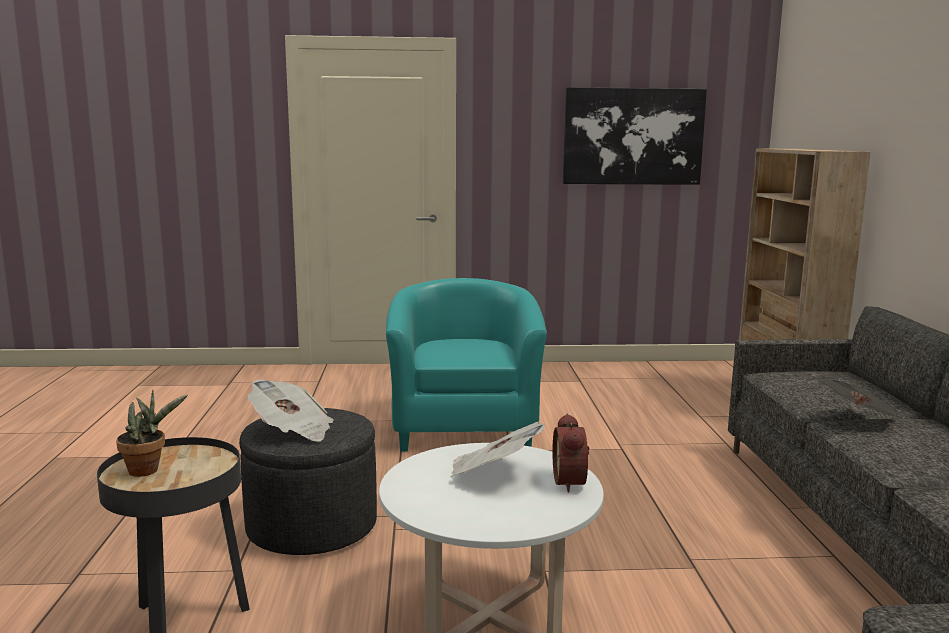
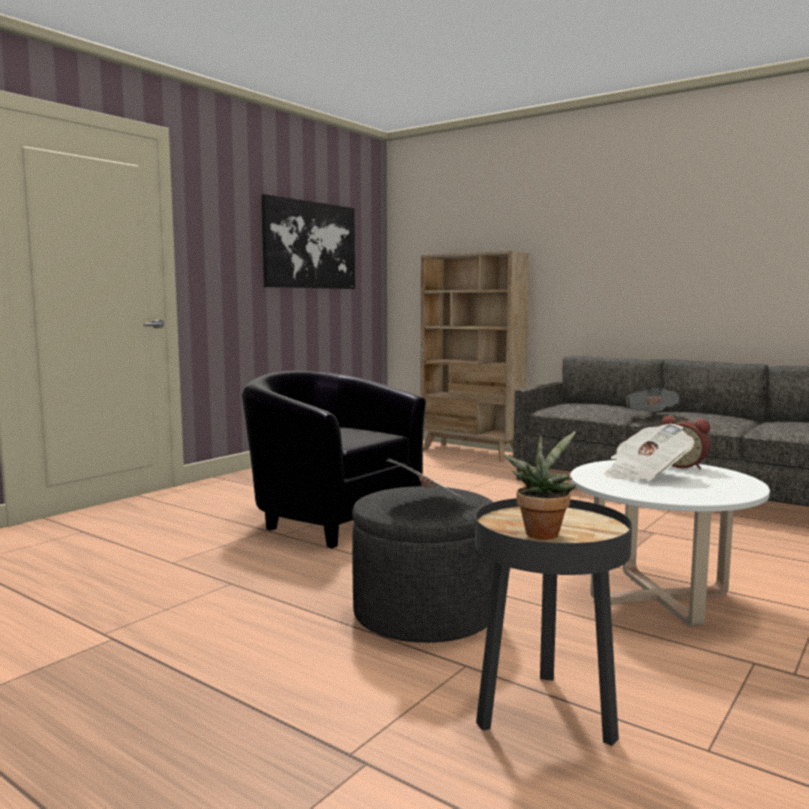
camera: 50 degrees left, 5 degrees down
turquoise armchair [386,278,547,452] -> black armchair [242,371,426,548]

